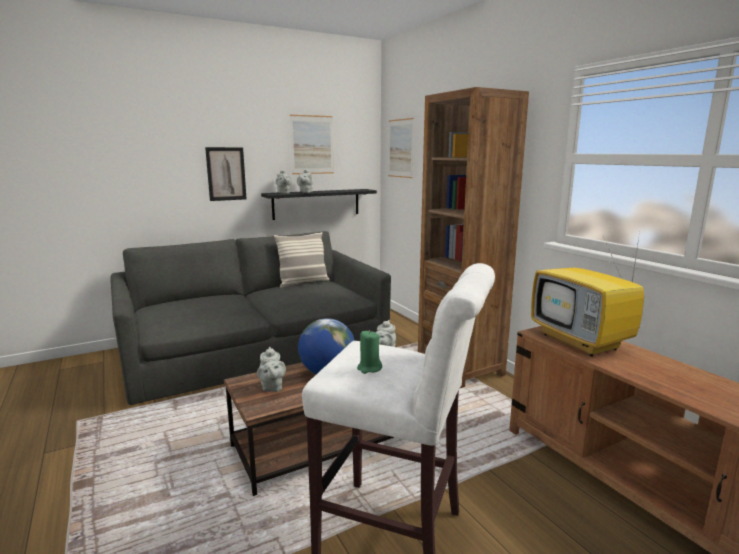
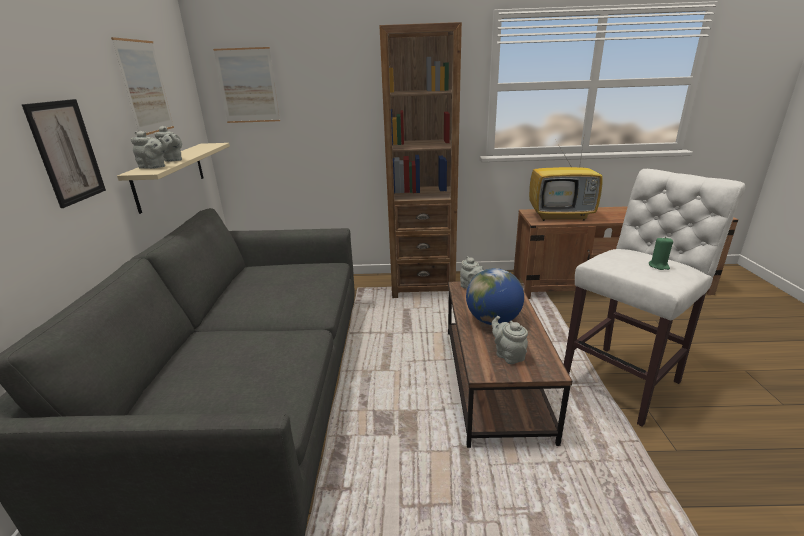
camera: 60 degrees left, 10 degrees up
grey teapot [257,347,286,392] -> grey teapot turned 135 degrees counterclockwise [492,316,528,364]
black shelf [261,189,377,220] -> beige shelf [117,143,230,214]
pillow [274,232,330,288] -> none

